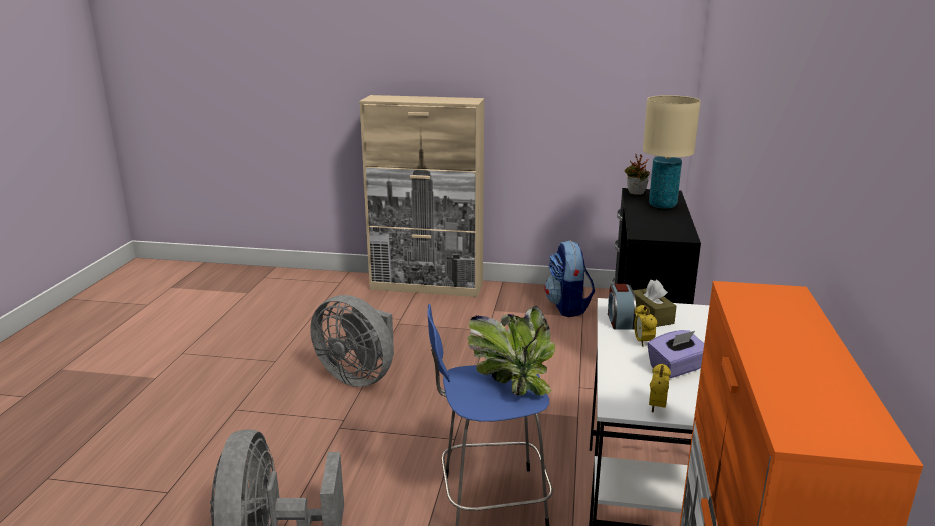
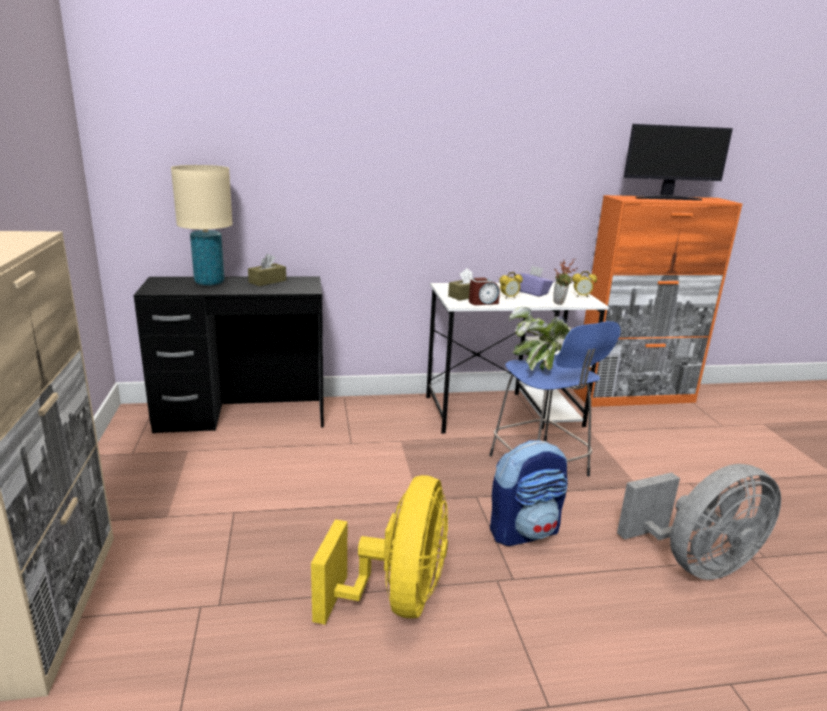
camera: 110 degrees left, 0 degrees up
grey fan [310,295,394,387] -> yellow fan [311,475,448,625]
backpack [544,240,595,317] -> backpack moved to [490,440,568,546]
potted plant [624,154,650,195] -> potted plant moved to [553,259,577,305]
none -> brown tissue box [248,254,286,286]
none -> monitor [624,124,733,200]

